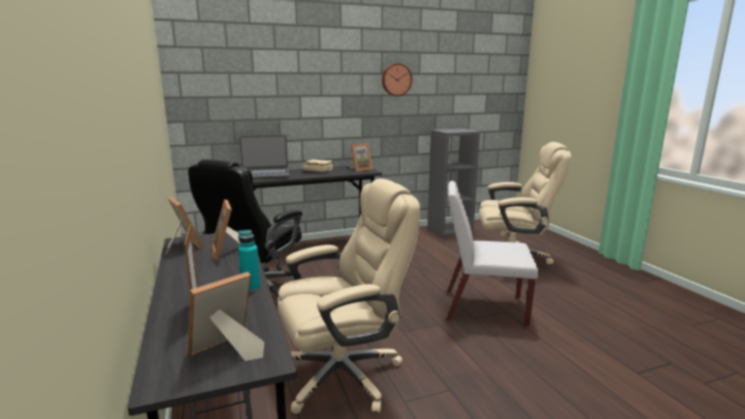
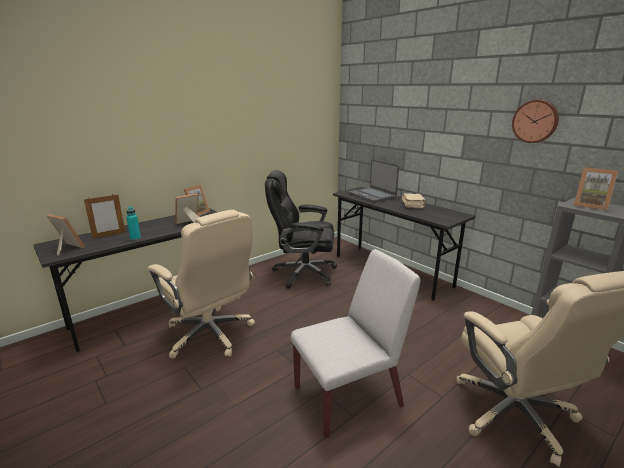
camera: 70 degrees right, 5 degrees up
picture frame [348,143,373,172] -> picture frame moved to [574,167,618,210]
white chair [447,181,538,327] -> white chair turned 75 degrees clockwise [291,249,421,439]

